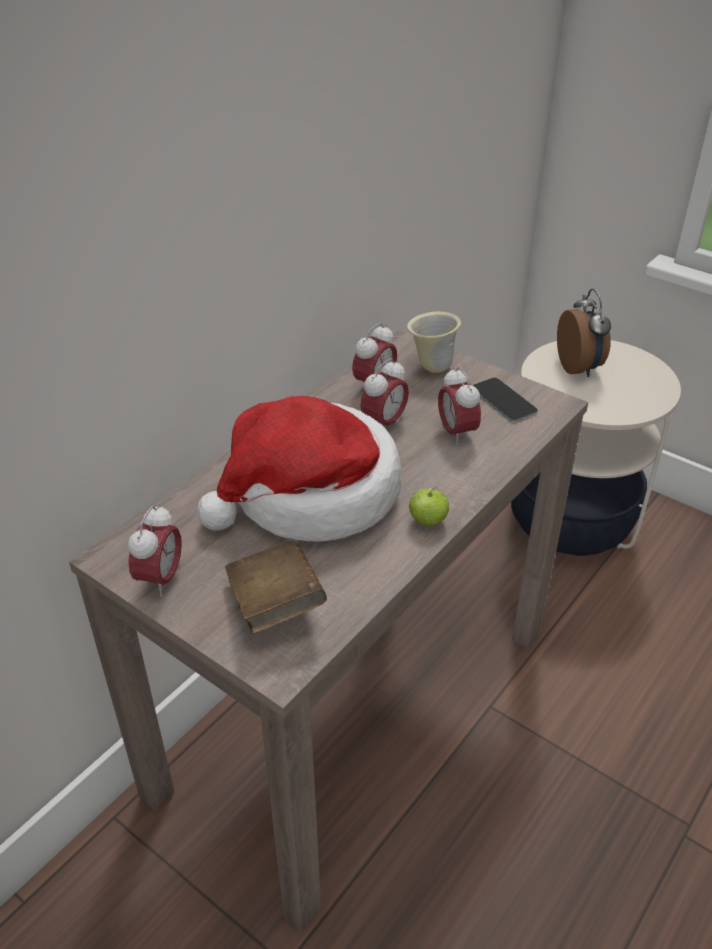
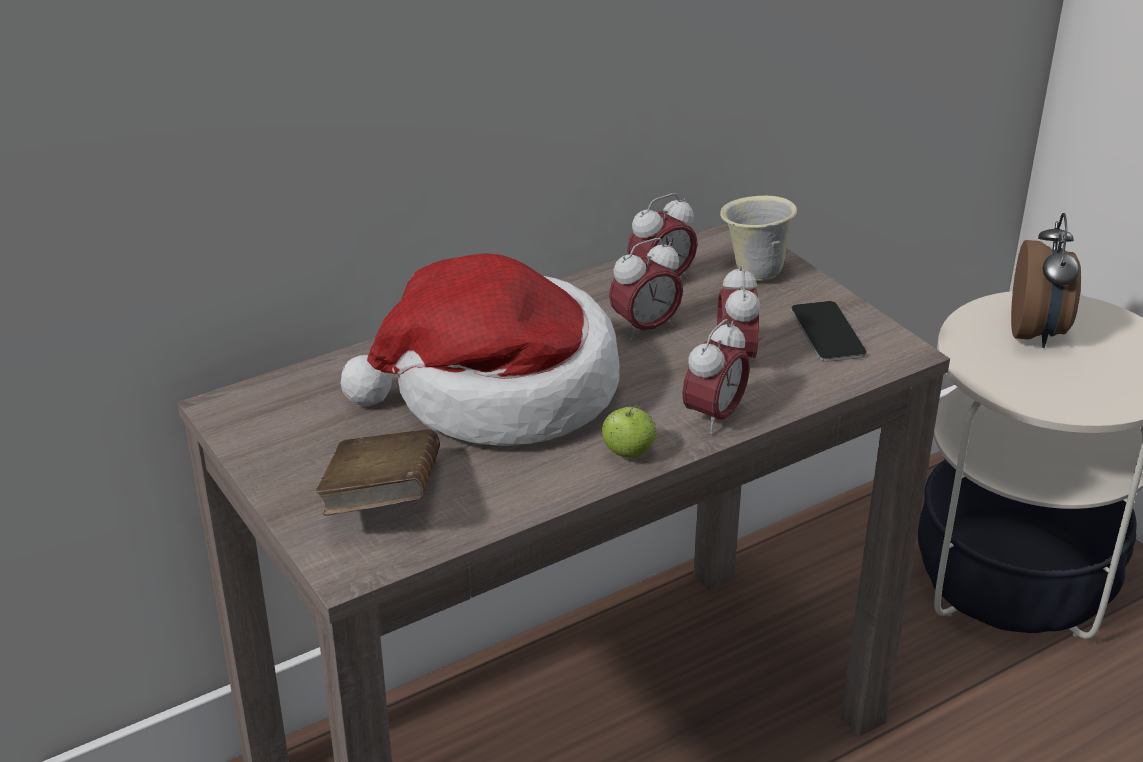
camera: 20 degrees right, 5 degrees down
alarm clock [128,504,182,597] -> alarm clock moved to [682,319,750,435]

